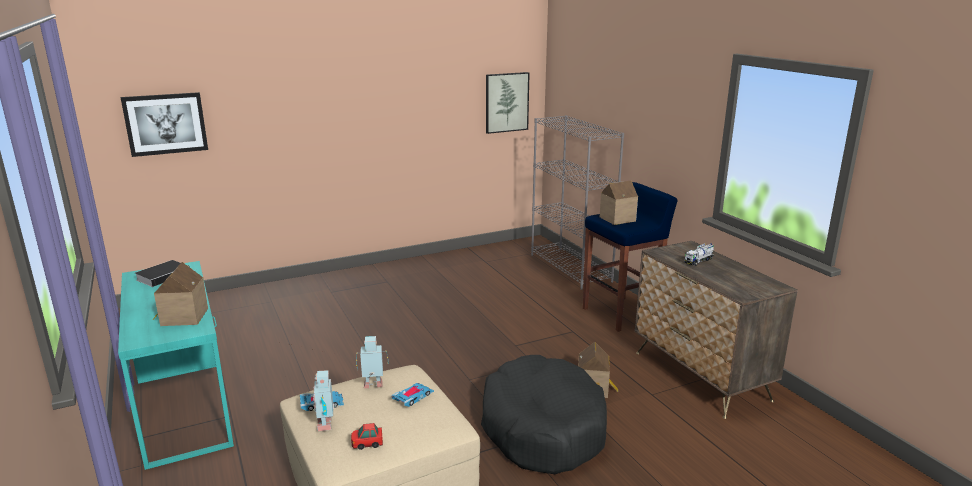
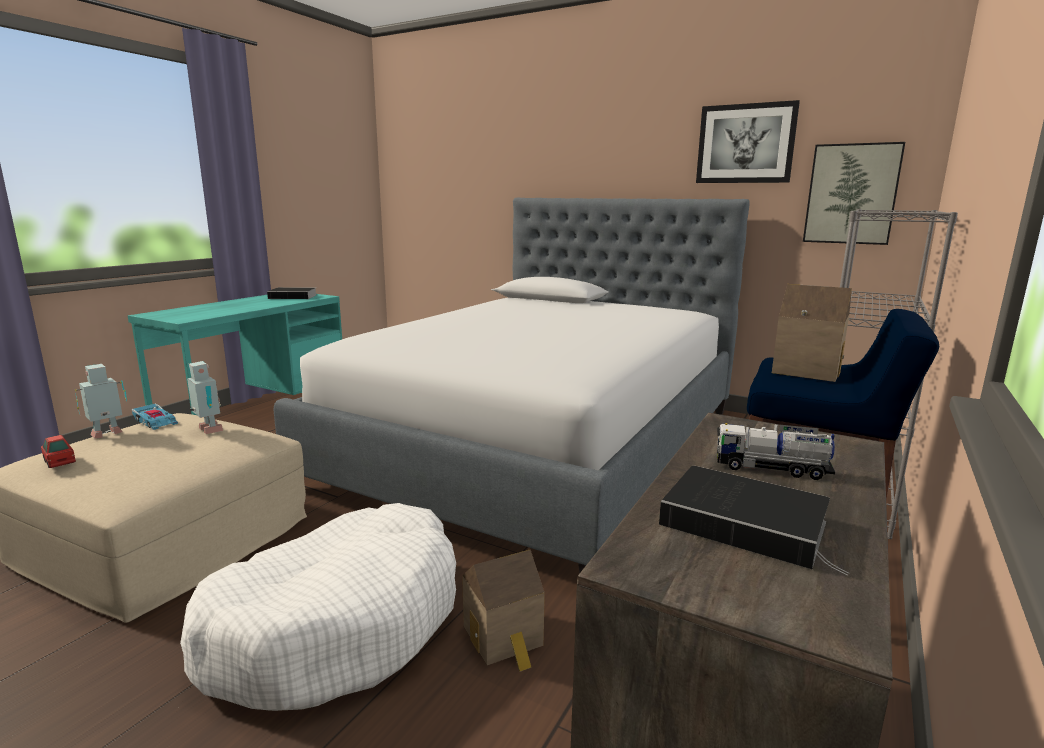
camera: 55 degrees right, 5 degrees down
picture [121,92,208,157] -> picture moved to [696,100,800,183]
toy house [153,262,208,326] -> none
toy car [391,383,434,407] -> none
black dog bed [481,355,607,474] -> white dog bed [180,503,456,711]
none -> bed [273,198,750,574]
none -> book [659,466,849,575]

